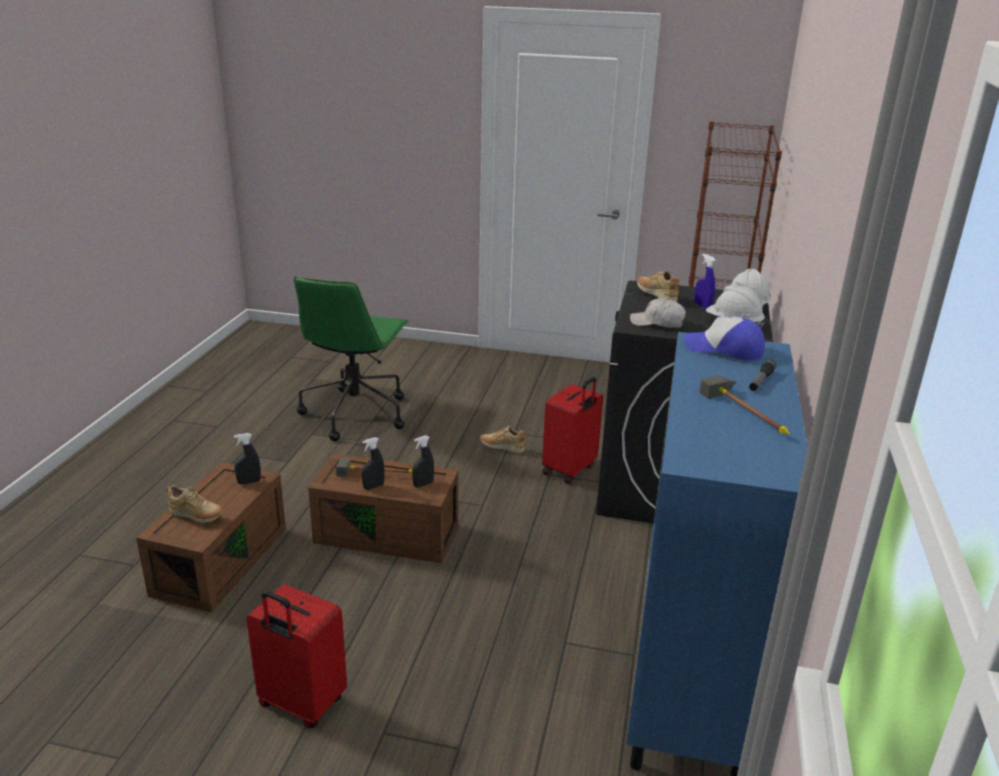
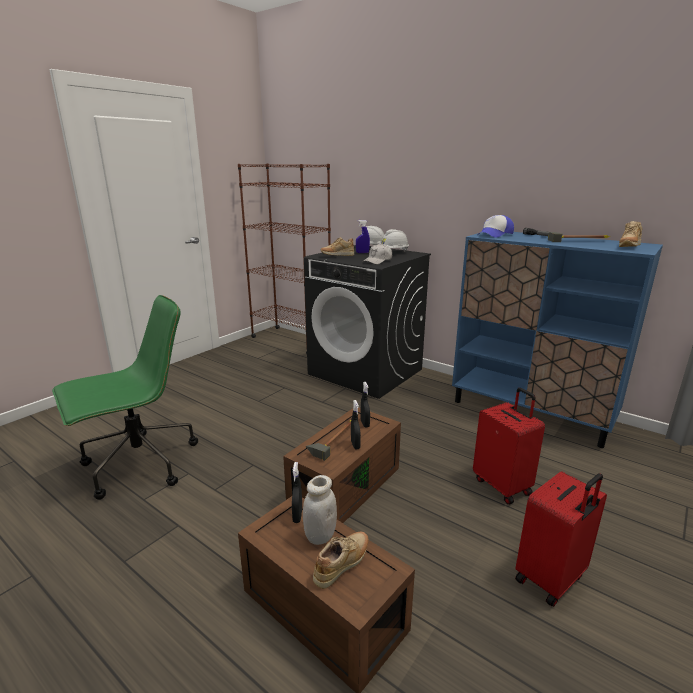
camera: 65 degrees left, 5 degrees down
green office chair [294,276,409,441] -> green office chair turned 75 degrees counterclockwise [52,295,198,500]
beige shoe [480,425,525,454] -> beige shoe moved to [619,221,642,247]
red suitcase [542,377,603,484] -> red suitcase moved to [473,388,545,504]
none -> white jar [303,475,337,545]

